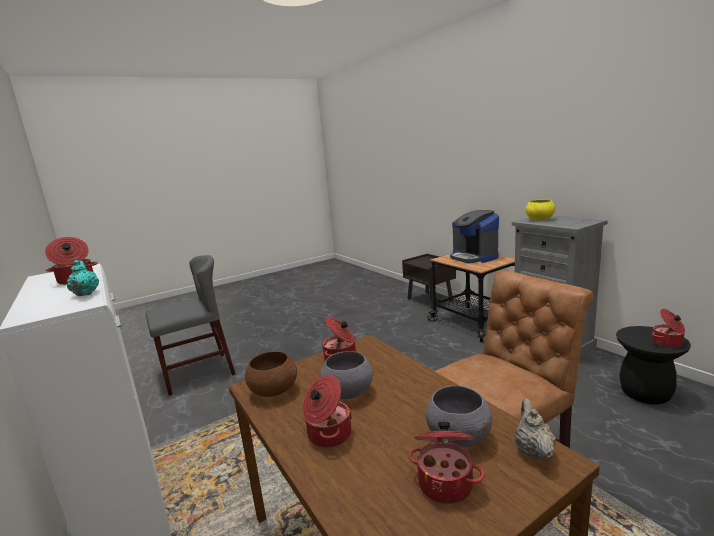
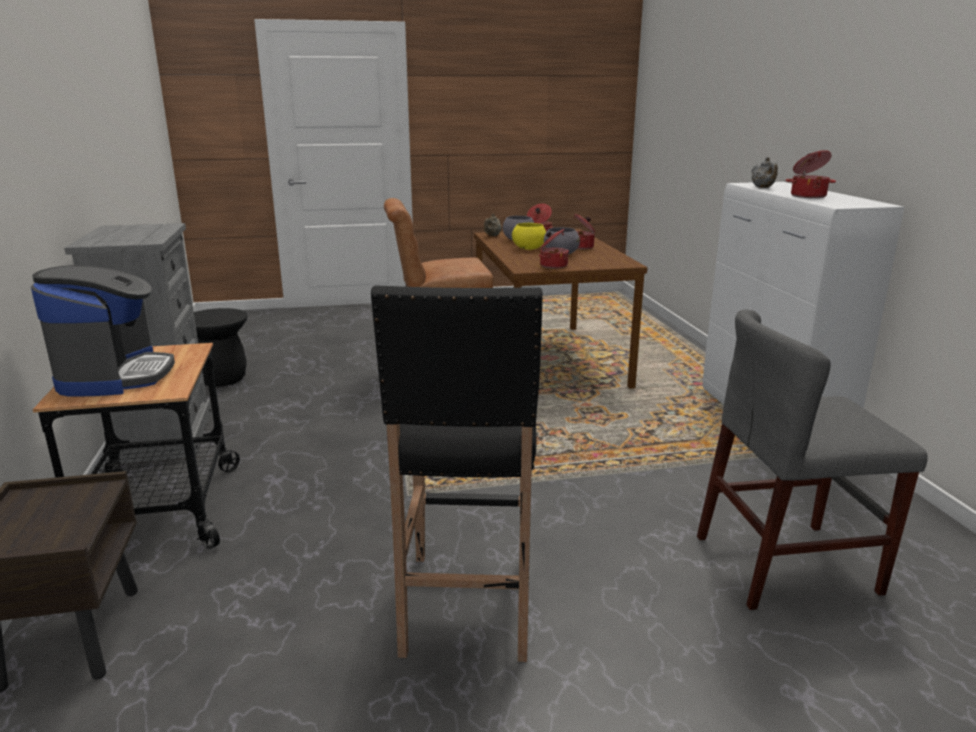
camera: 160 degrees left, 5 degrees up
turquoise teapot [67,260,99,296] -> grey teapot [751,157,778,188]
brown bowl [245,351,297,397] -> none
yellow bowl [525,200,555,221] -> yellow bowl moved to [512,223,546,250]
cooking pot [652,309,685,348] -> none
none -> black stool [371,285,542,662]

